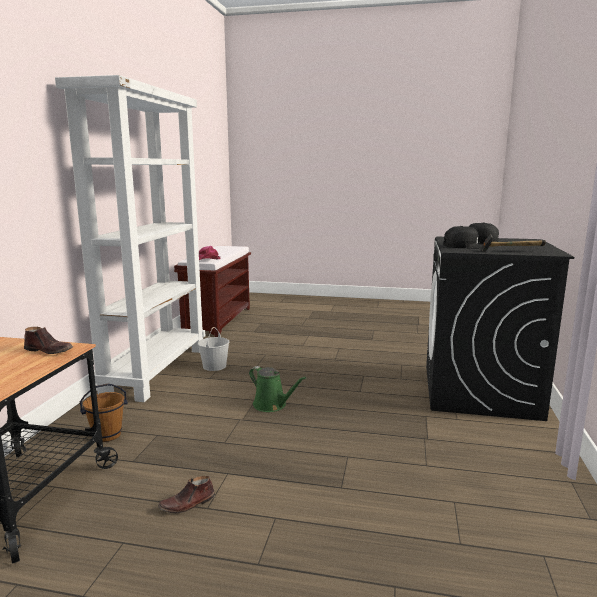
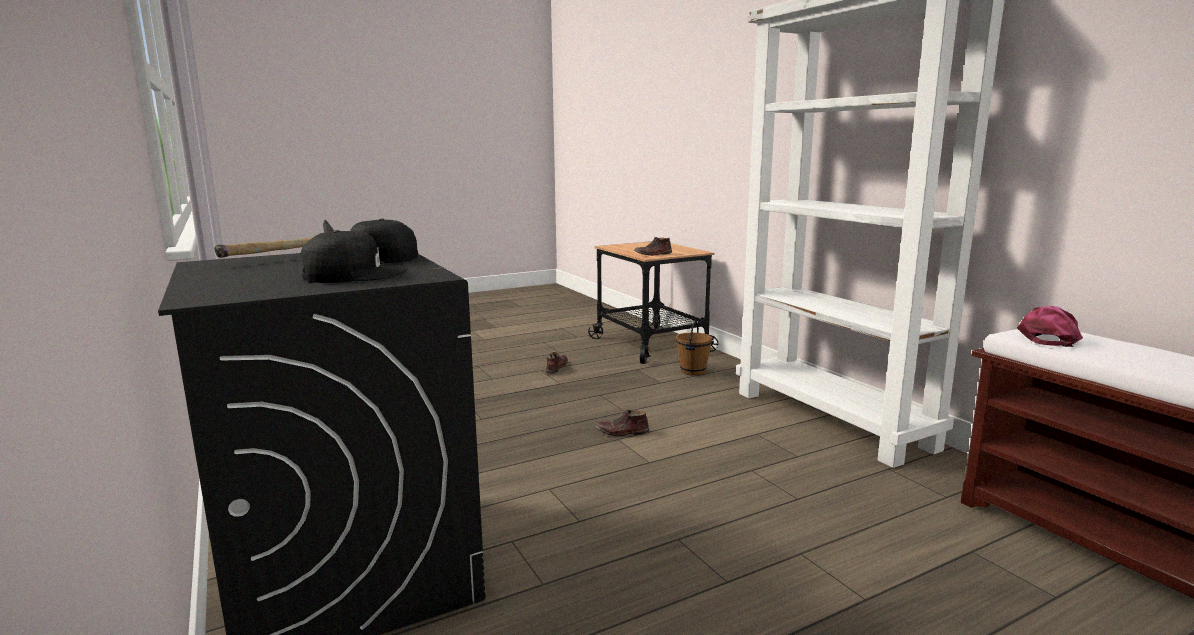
camera: 140 degrees right, 0 degrees up
white bucket [198,327,229,371] -> none
green watering can [249,366,306,412] -> brown shoe [595,410,649,436]

